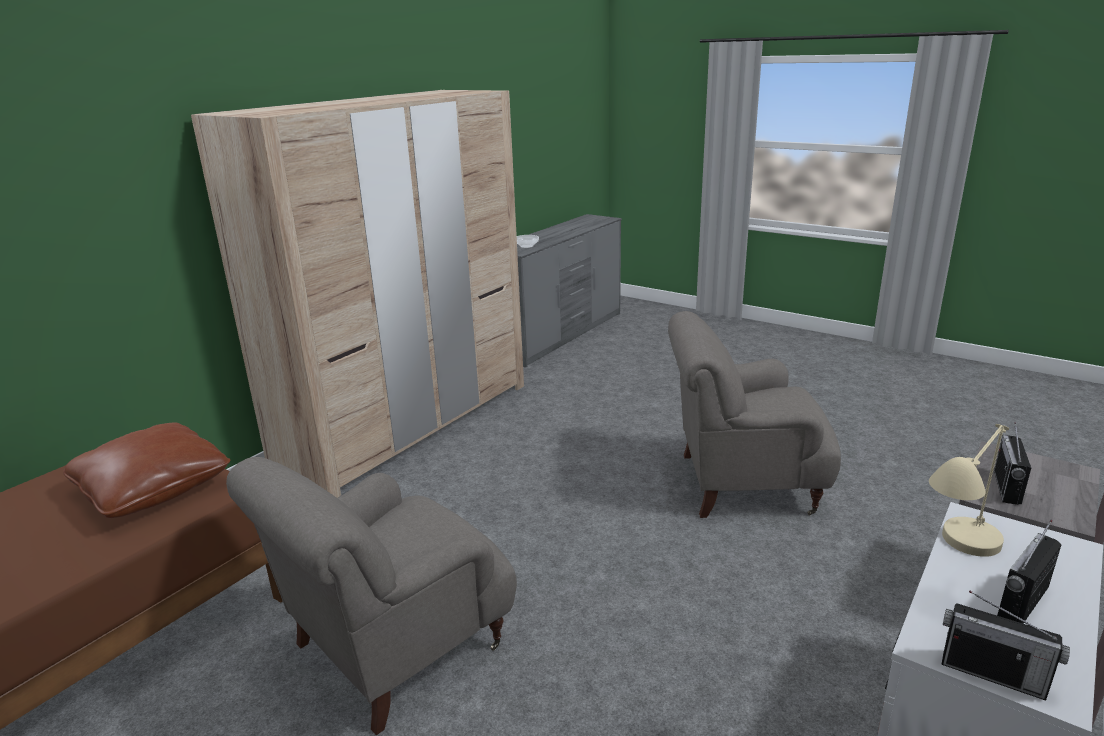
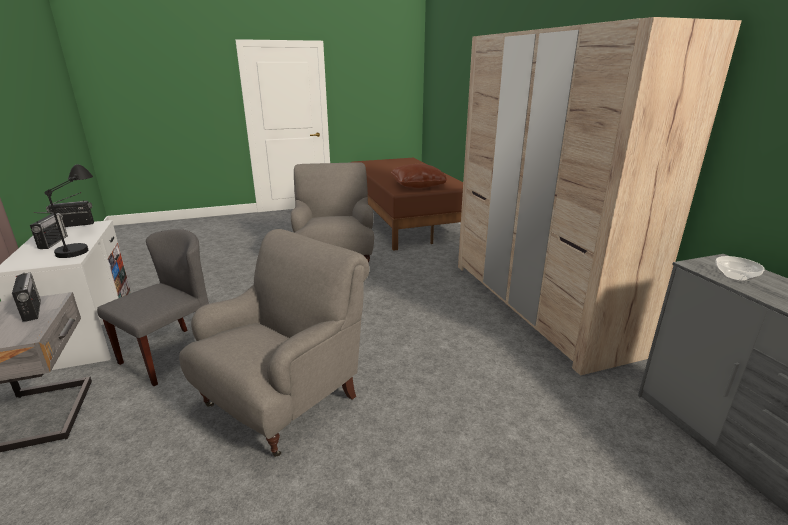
camera: 125 degrees right, 0 degrees up
beige table lamp [929,424,1009,557] -> black table lamp [45,164,93,258]
none -> grey chair [97,229,209,386]

